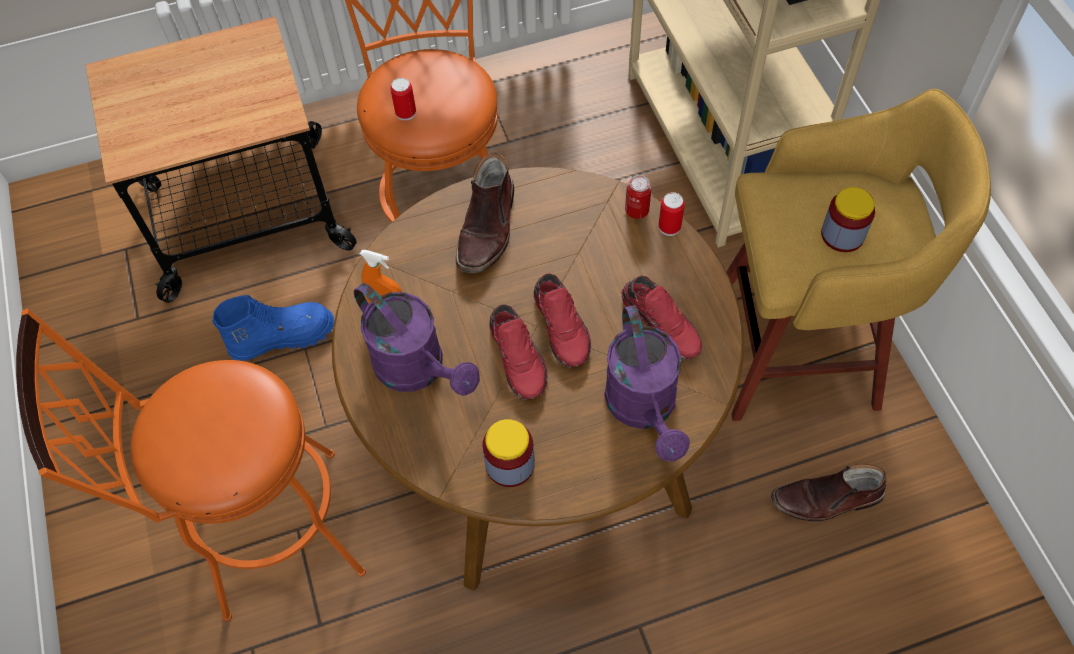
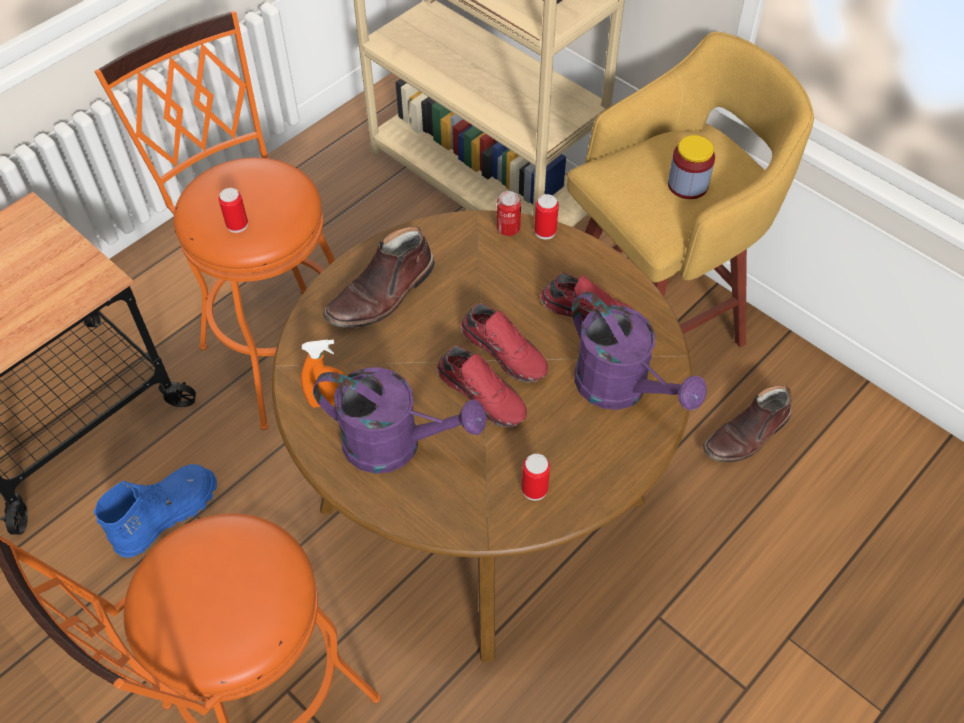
camera: 30 degrees left, 5 degrees down
brown boot [456,152,514,273] -> brown boot turned 60 degrees clockwise [323,226,435,328]
jar [482,419,535,487] -> can [522,454,550,501]

